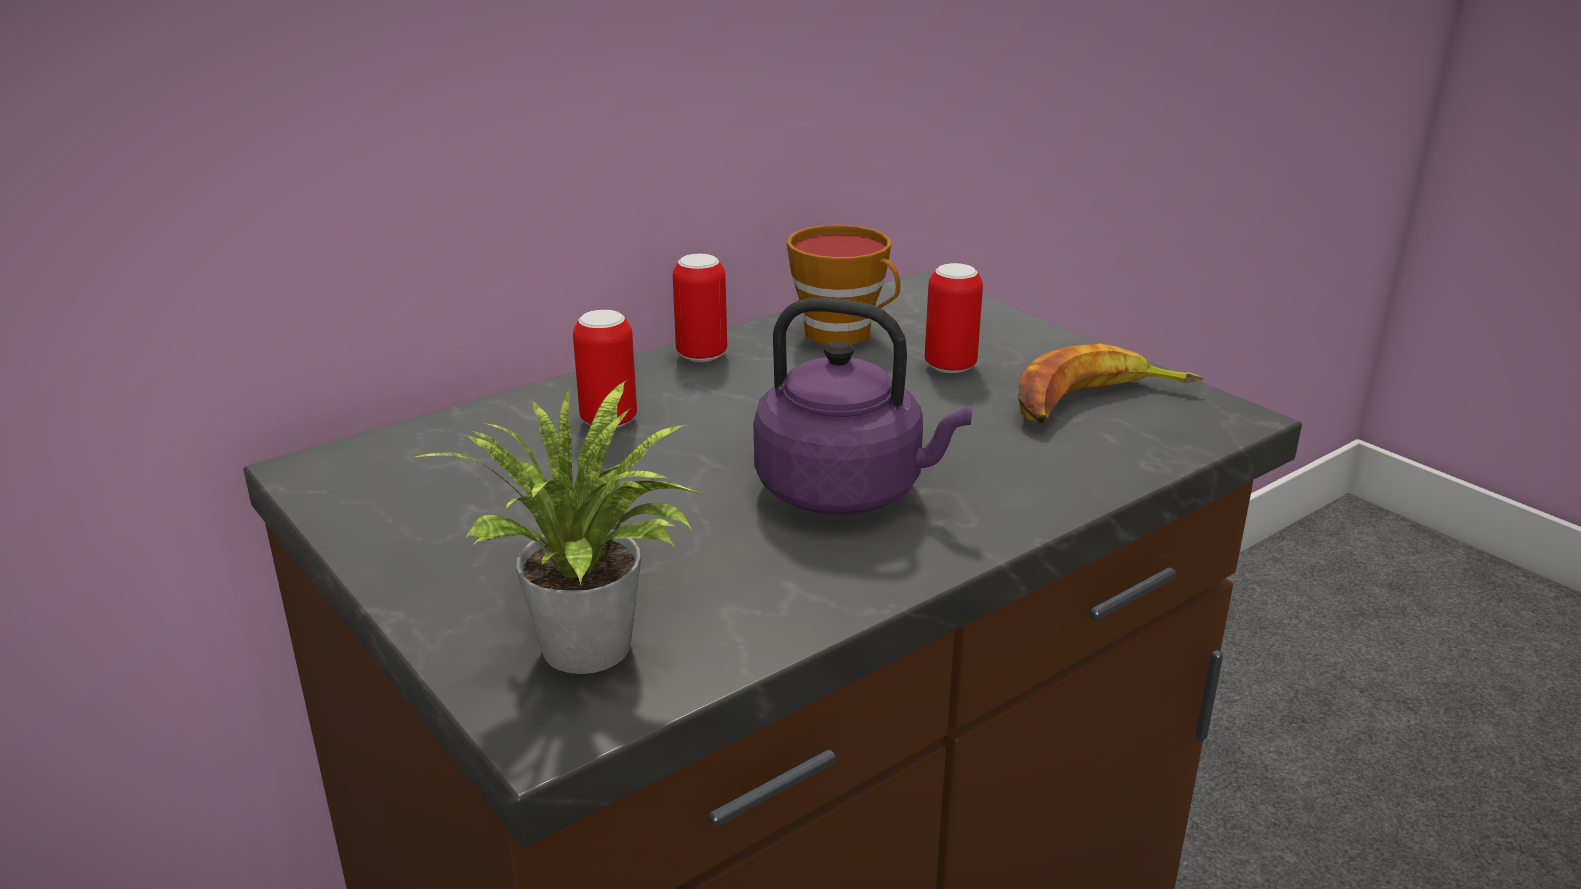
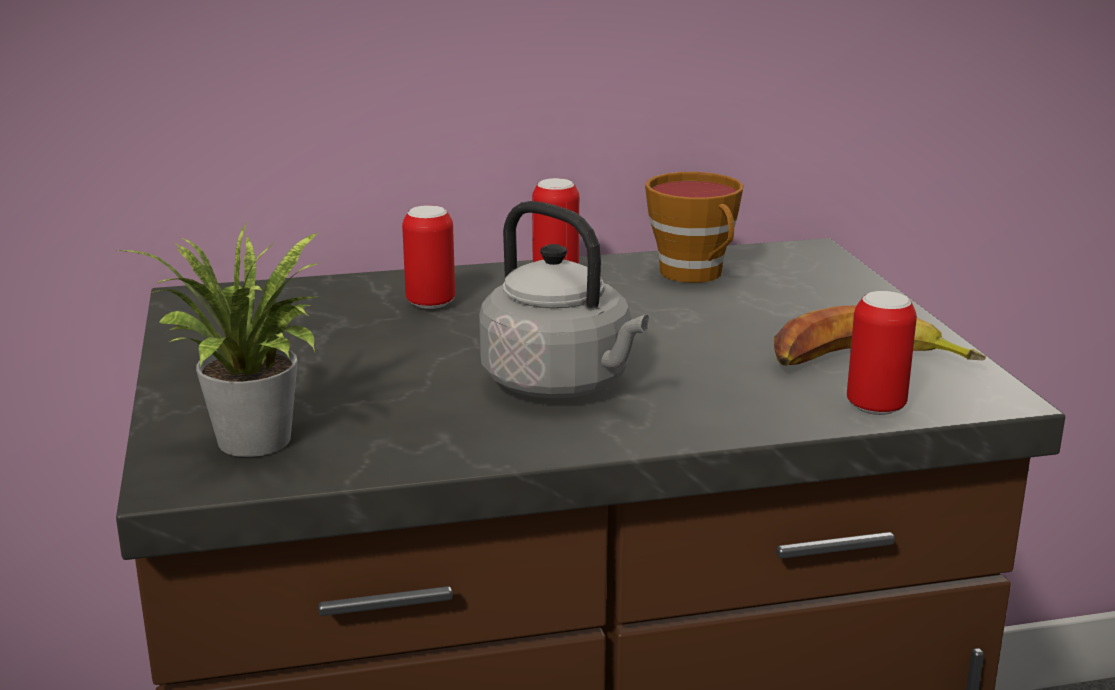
camera: 25 degrees right, 5 degrees down
purple kettle [754,298,972,515] -> grey kettle [479,201,649,398]
can [925,263,983,373] -> can moved to [847,291,917,415]

